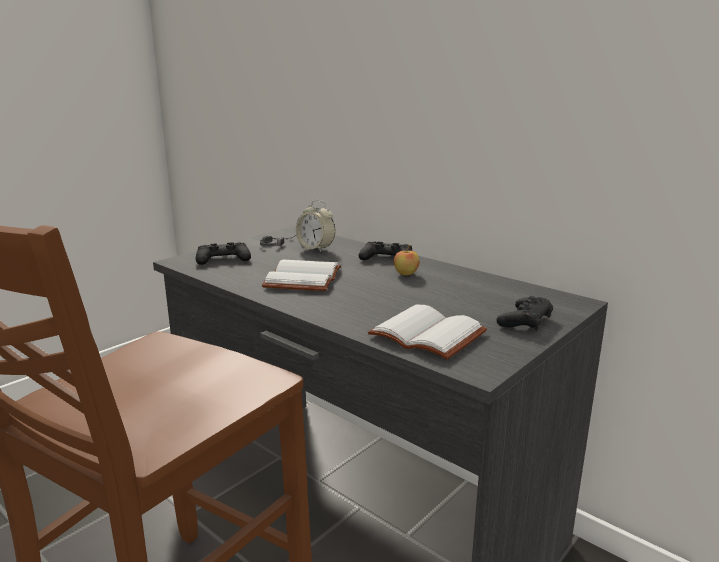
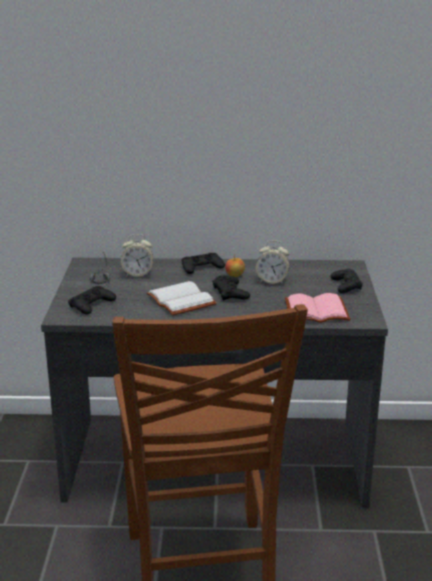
camera: 40 degrees left, 5 degrees up
white book [368,305,487,359] -> pink book [285,293,351,323]
none -> black game controller [212,275,250,301]
none -> alarm clock [256,240,289,284]

